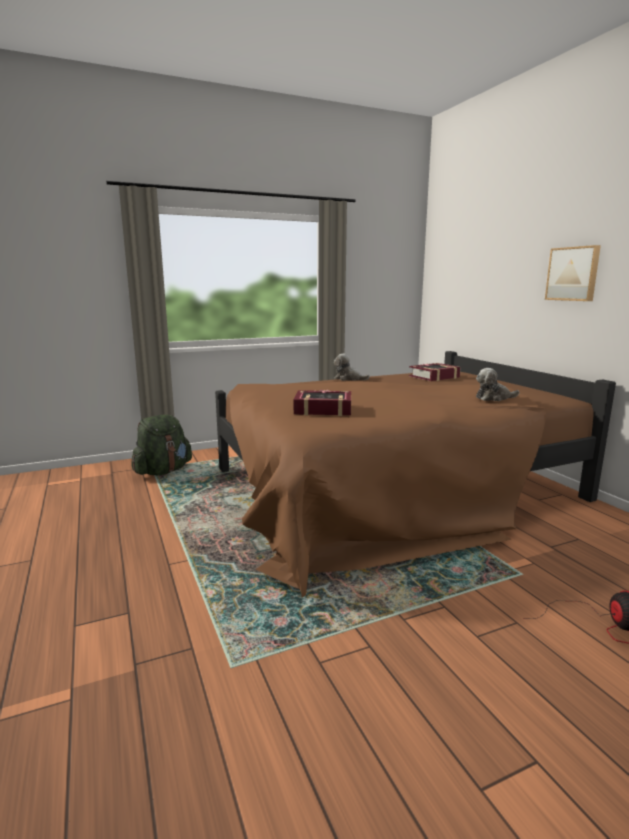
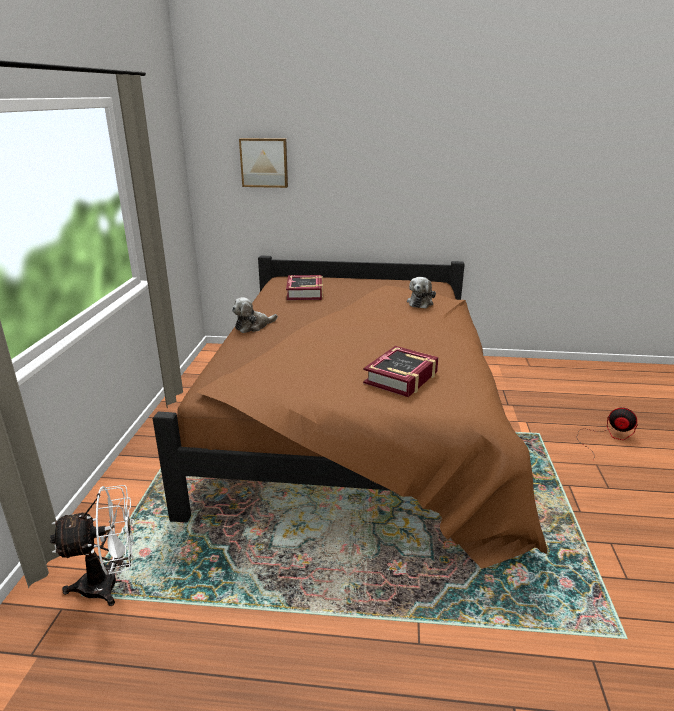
camera: 60 degrees left, 10 degrees up
green backpack [131,414,192,475] -> white fan [50,485,135,606]
picture [545,245,601,301] -> picture moved to [239,138,288,188]

